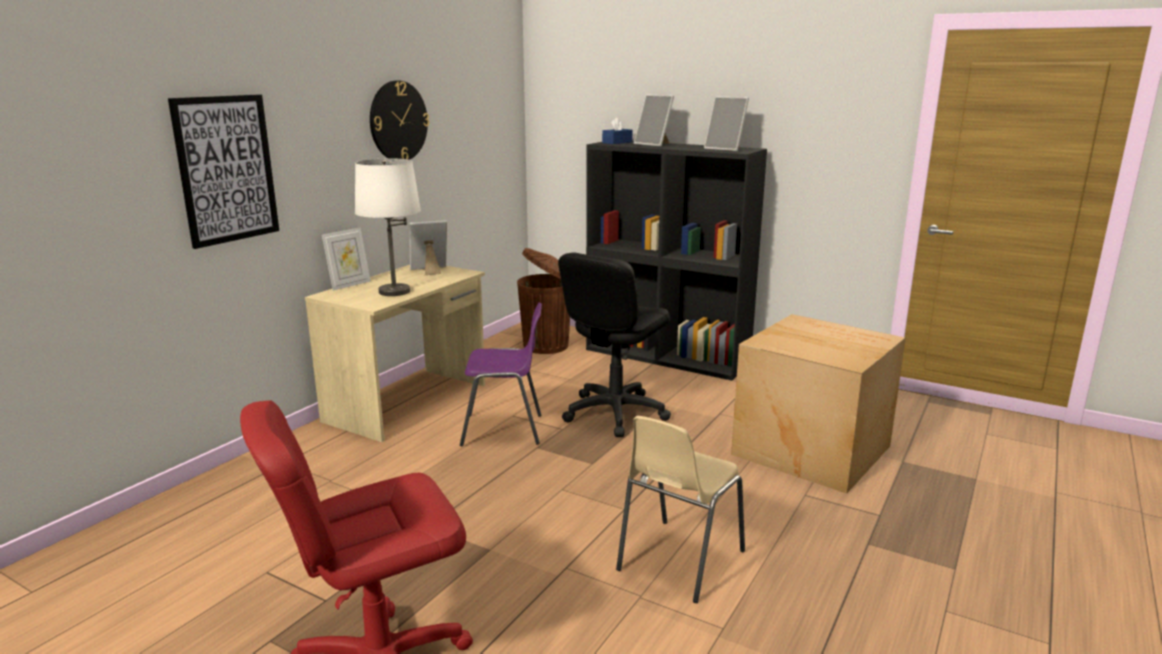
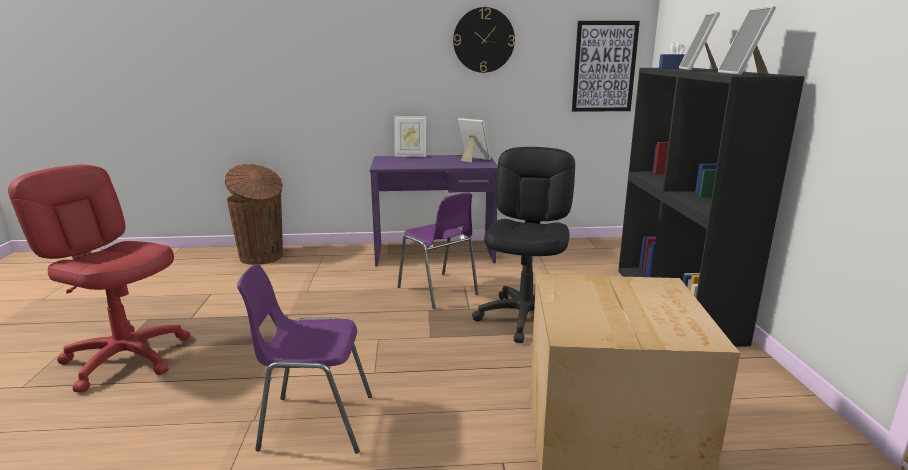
camera: 55 degrees right, 0 degrees up
picture [168,94,279,249] -> picture moved to [572,21,640,112]
beige desk [305,265,485,442] -> purple desk [370,155,498,266]
white table lamp [355,159,421,296] -> none
brown trash can [517,248,570,354] -> brown trash can moved to [225,164,283,265]
black office chair [558,253,671,437] -> black office chair turned 105 degrees clockwise [472,147,575,343]
beige chair [616,416,745,603] -> purple chair [237,264,372,453]

